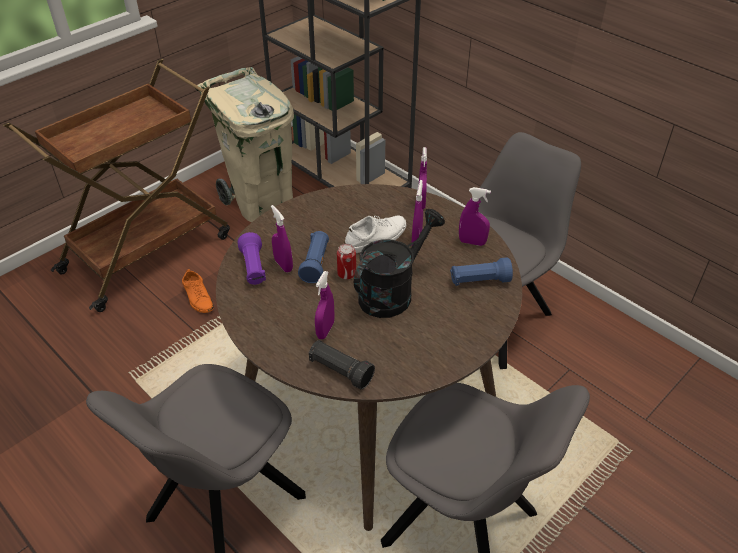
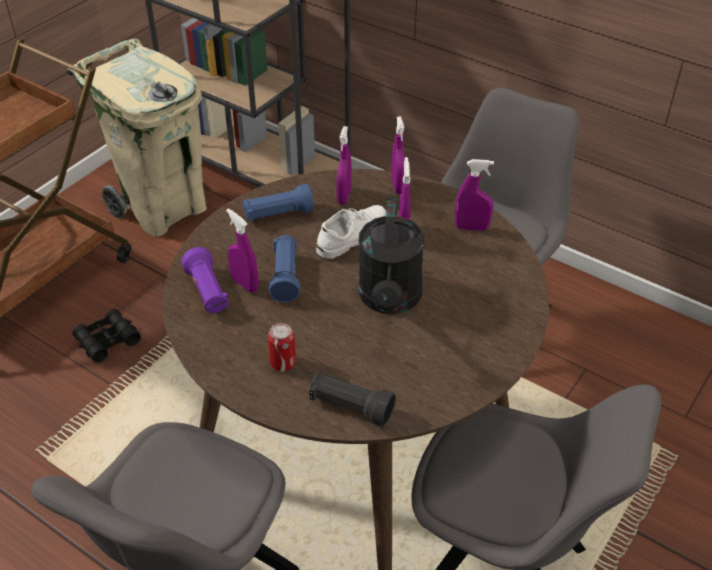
camera: 10 degrees left, 0 degrees up
orange shoe [182,269,214,313] -> black binoculars [72,309,140,363]
purple spray bottle [315,271,335,339] -> purple spray bottle moved to [337,126,352,204]
can [337,243,356,279] -> can moved to [268,323,296,371]
black watering can [354,209,445,318] -> black watering can turned 150 degrees clockwise [358,197,424,314]
blue flashlight [450,257,513,286] -> blue flashlight moved to [242,184,314,222]

